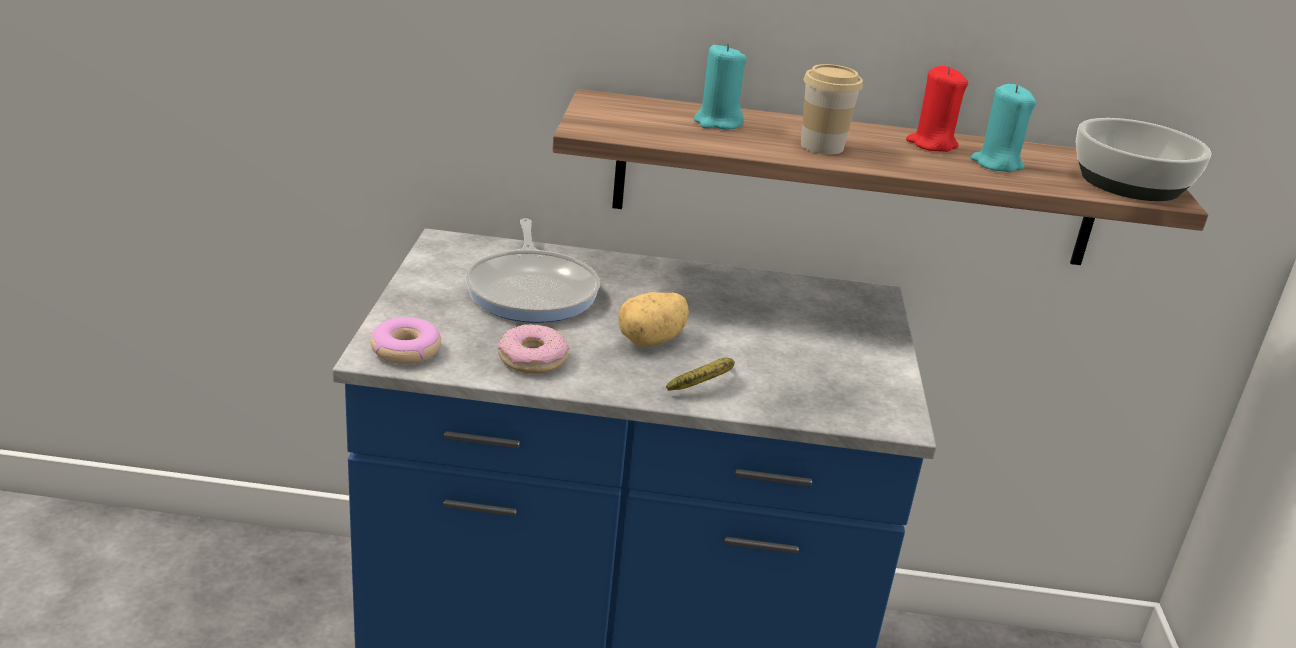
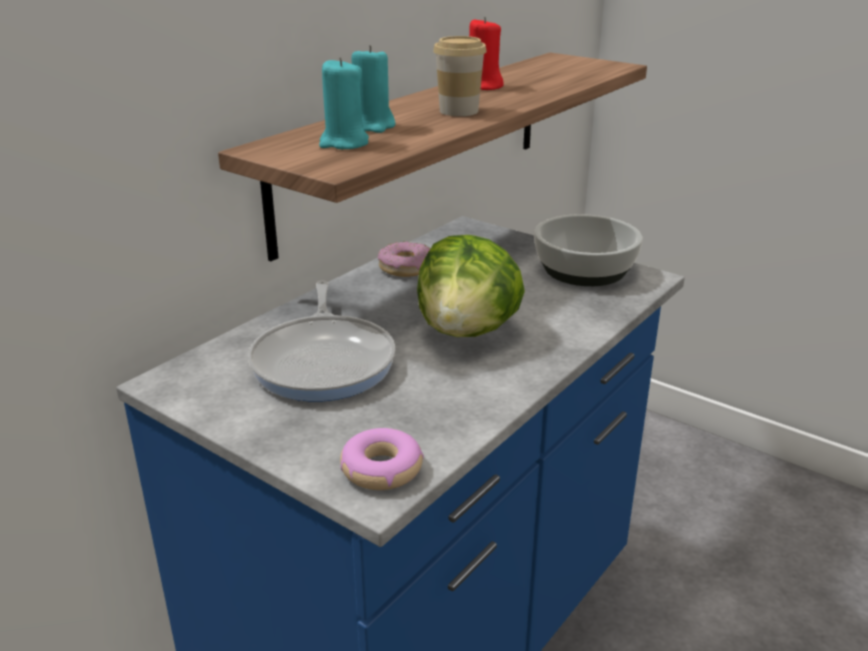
camera: 55 degrees left, 0 degrees up
frying pan [466,218,600,323] -> frying pan turned 60 degrees clockwise [248,281,395,402]
donut [498,324,569,374] -> donut moved to [378,242,430,277]
potato [618,292,689,347] -> lettuce [417,235,525,337]
banana [666,358,735,391] -> none
turquoise candle [970,84,1036,172] -> turquoise candle moved to [319,57,369,149]
bowl [1076,118,1212,201] -> bowl moved to [534,214,643,286]

